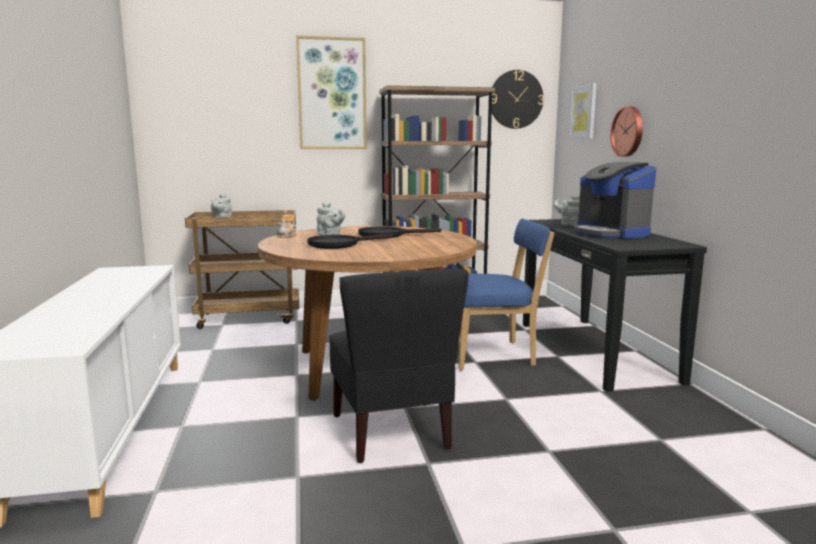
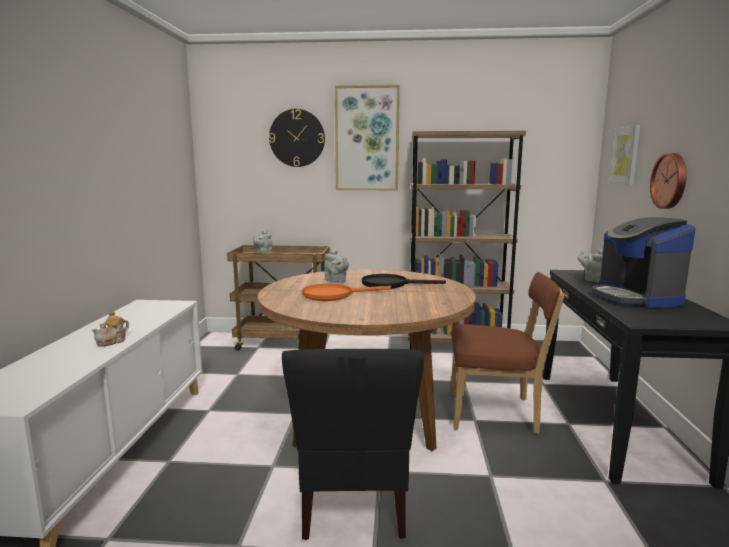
camera: 15 degrees right, 0 degrees up
teapot [277,210,297,238] -> teapot moved to [92,311,129,346]
black frying pan [307,234,393,249] -> orange frying pan [302,284,391,301]
blue chair [458,219,554,371] -> brown chair [450,272,565,434]
wall clock [492,70,544,129] -> wall clock moved to [269,109,325,167]

